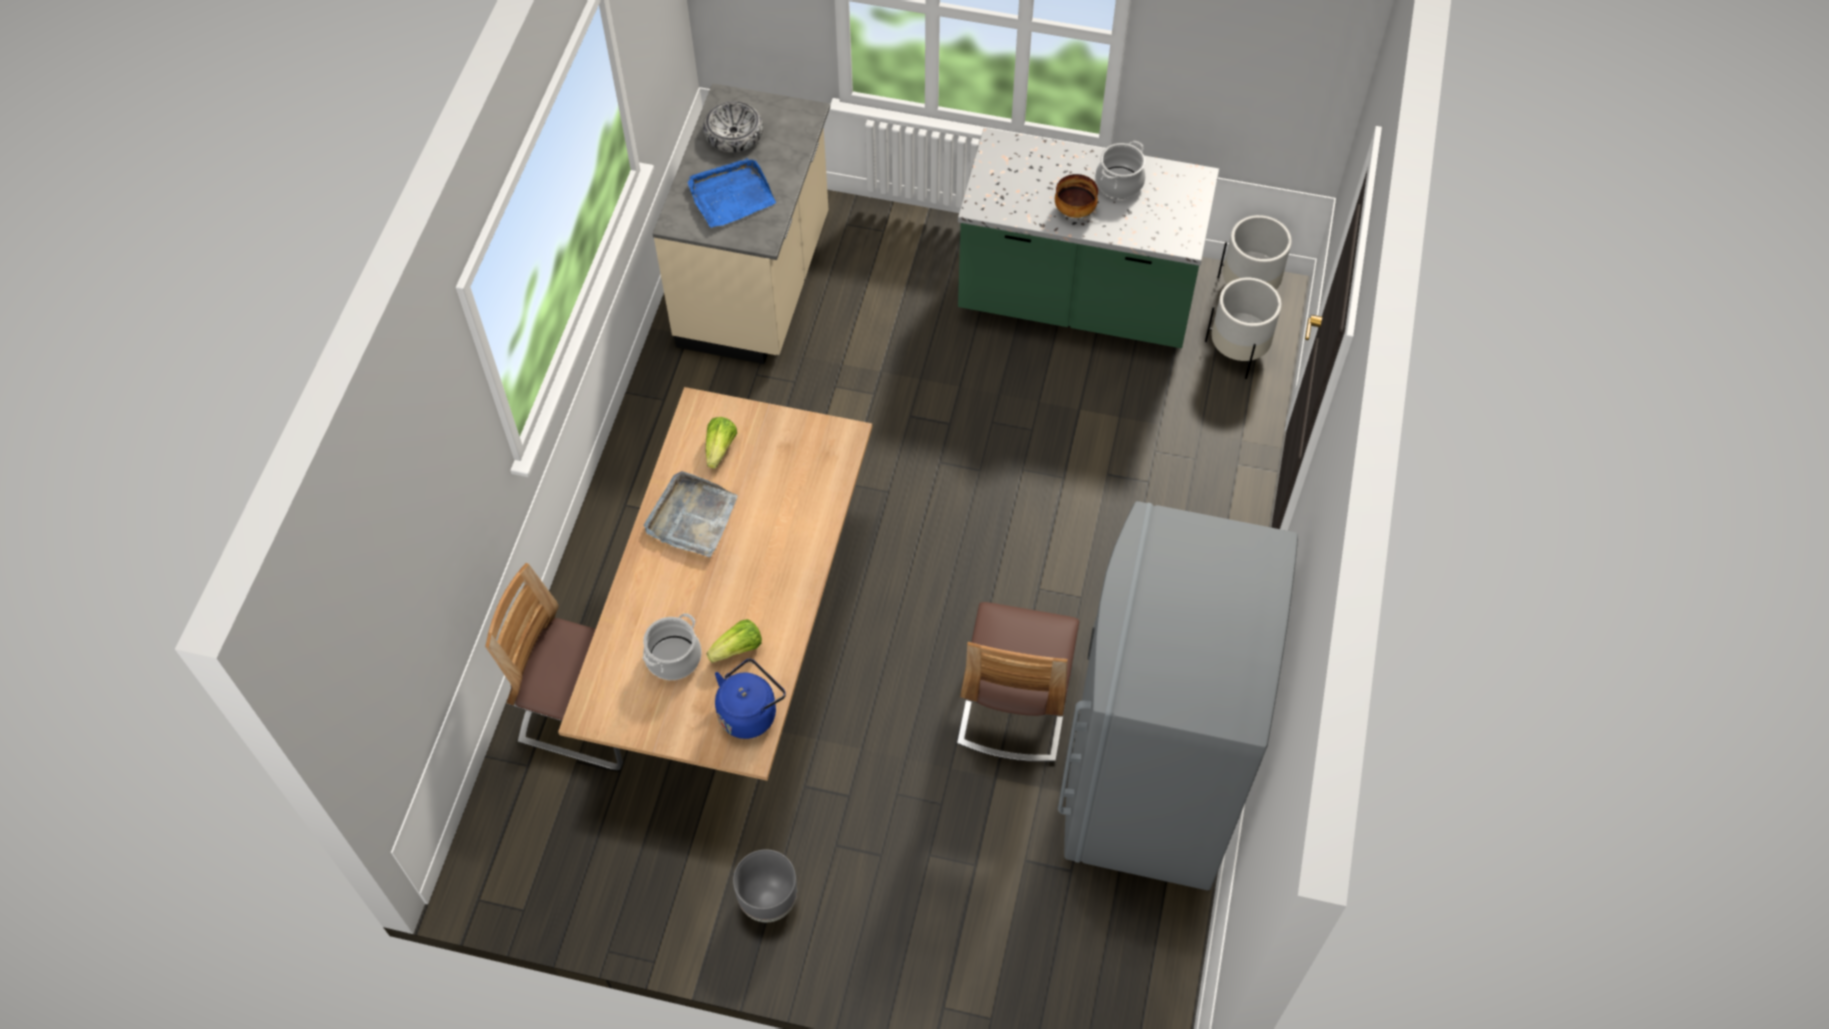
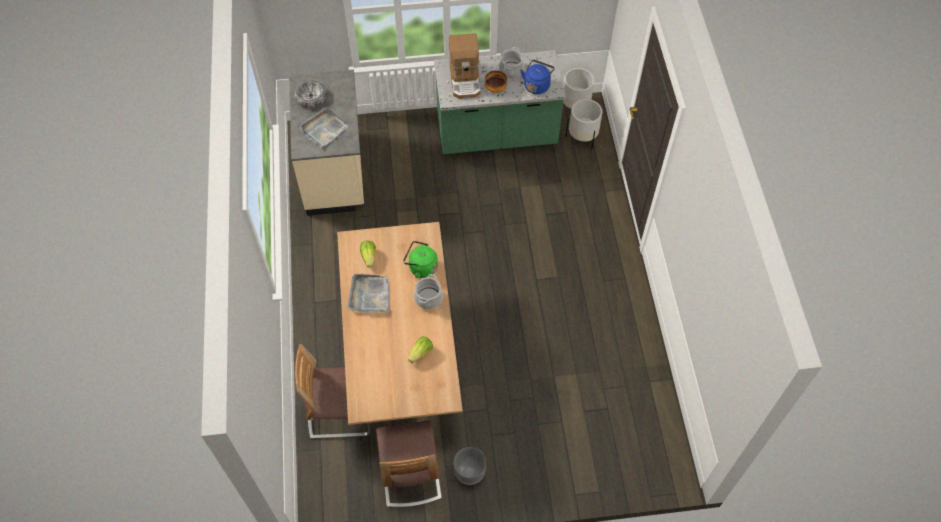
camera: 20 degrees left, 0 degrees up
cooking pot [643,613,701,680] -> cooking pot moved to [414,274,443,309]
blue tray [688,158,776,228] -> grey tray [299,107,348,148]
blue kettle [715,659,786,739] -> blue kettle moved to [520,60,555,94]
chair [957,602,1080,762] -> chair moved to [376,420,442,507]
grey fridge [1058,501,1298,891] -> none
none -> green kettle [403,241,438,278]
none -> coffee machine [449,33,481,99]

